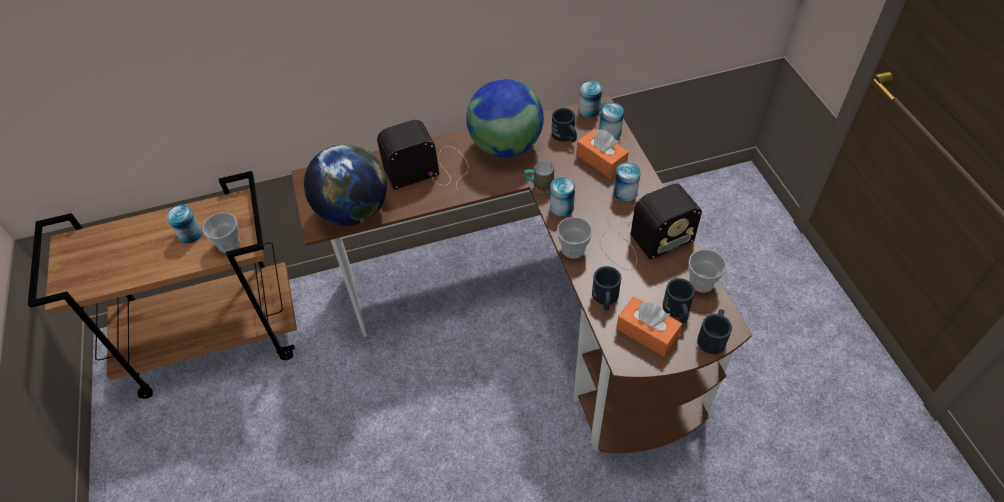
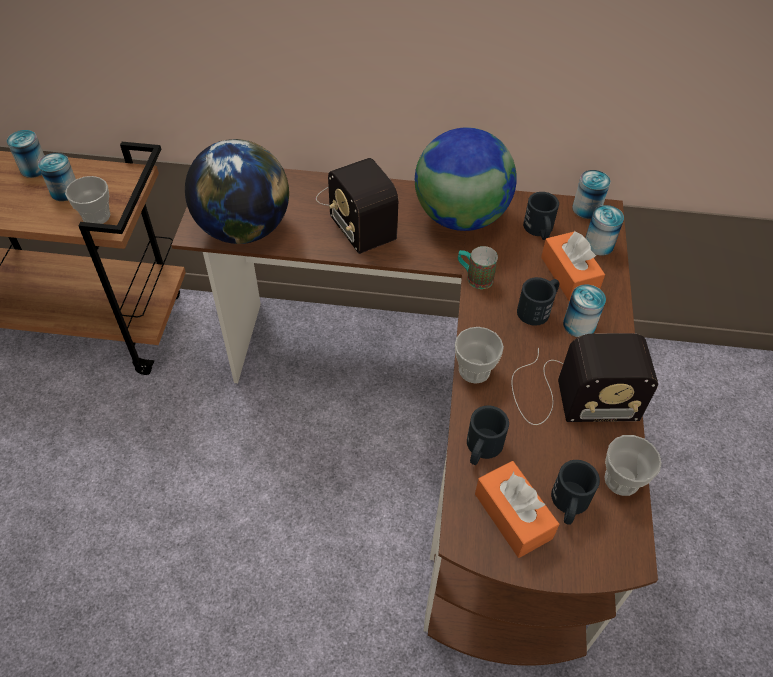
camera: 20 degrees right, 0 degrees up
radio [377,120,469,190] -> radio turned 120 degrees counterclockwise [316,158,398,254]
can [550,177,575,216] -> can moved to [7,130,45,178]
black mug [697,309,732,354] -> black mug moved to [517,277,559,326]

